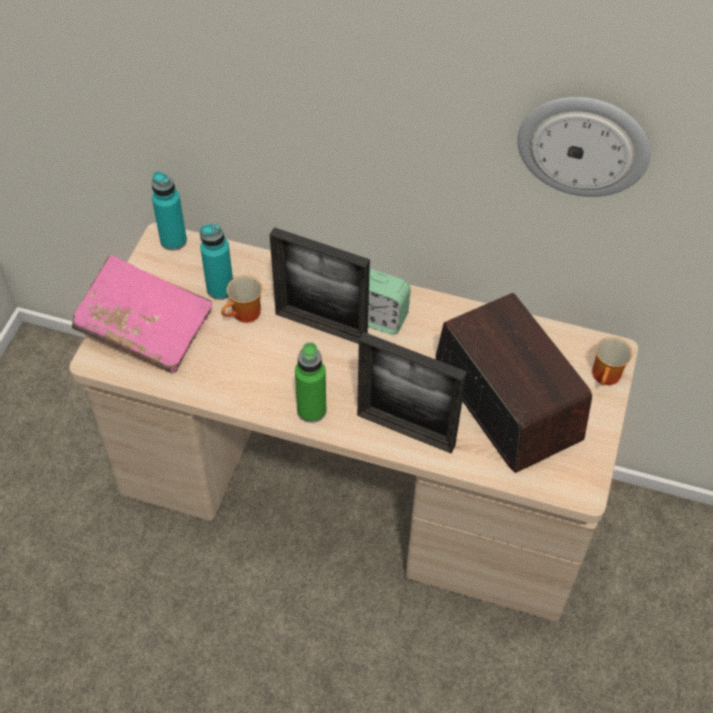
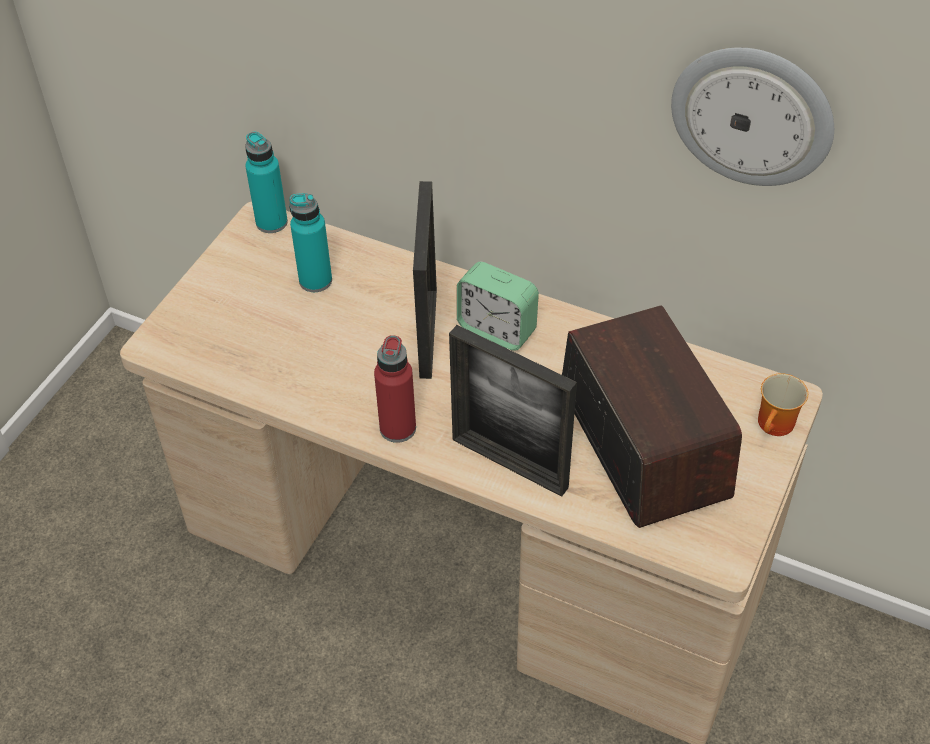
camera: 10 degrees right, 5 degrees down
pink book [72,255,212,373] -> none
mug [221,275,262,323] -> none
picture frame [269,227,370,344] -> picture frame turned 120 degrees counterclockwise [413,181,437,379]
green bottle [295,342,326,423] -> red bottle [374,335,416,443]

